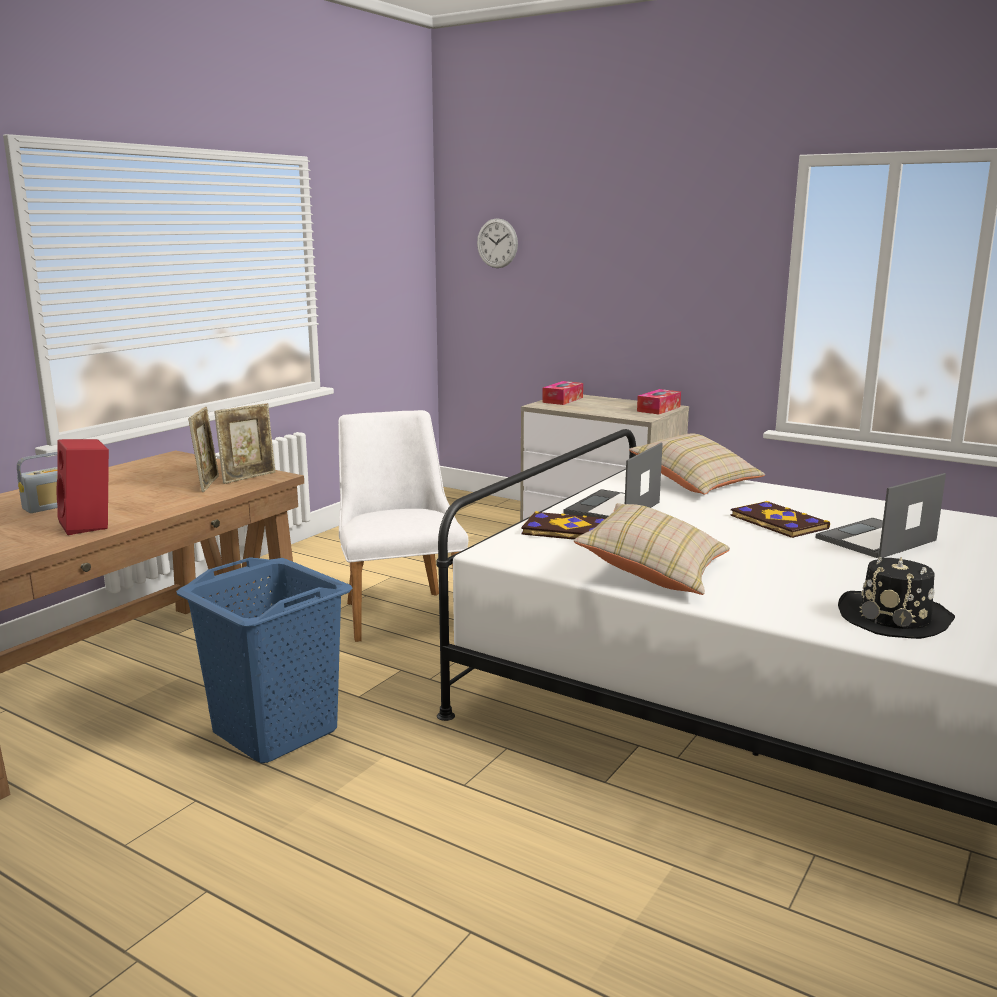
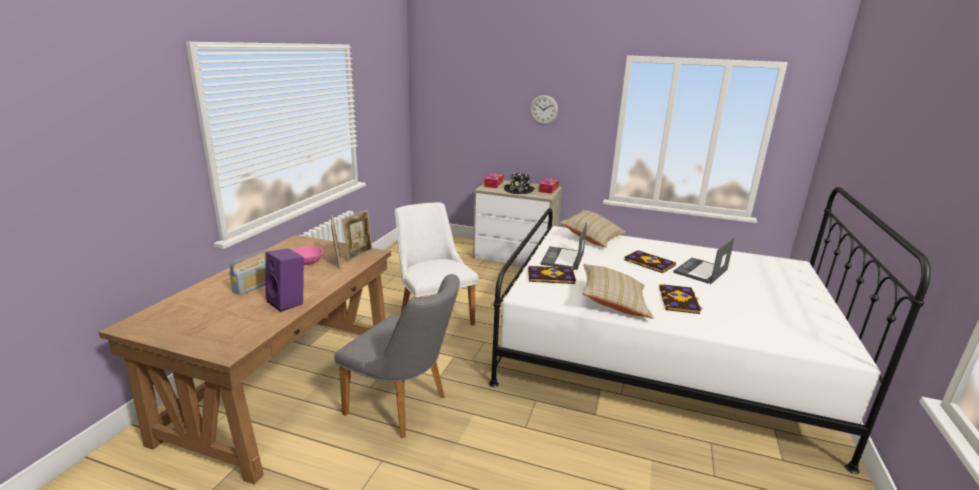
camera: 15 degrees left, 5 degrees up
red speaker [57,439,109,535] -> purple speaker [265,248,304,312]
blue laundry basket [176,557,353,763] -> grey chair [334,274,460,438]
wall clock [477,218,518,268] -> wall clock moved to [530,95,558,125]
black hat [838,557,955,639] -> black hat moved to [504,173,535,194]
none -> pink bowl [292,246,323,265]
none -> book [659,284,703,314]

